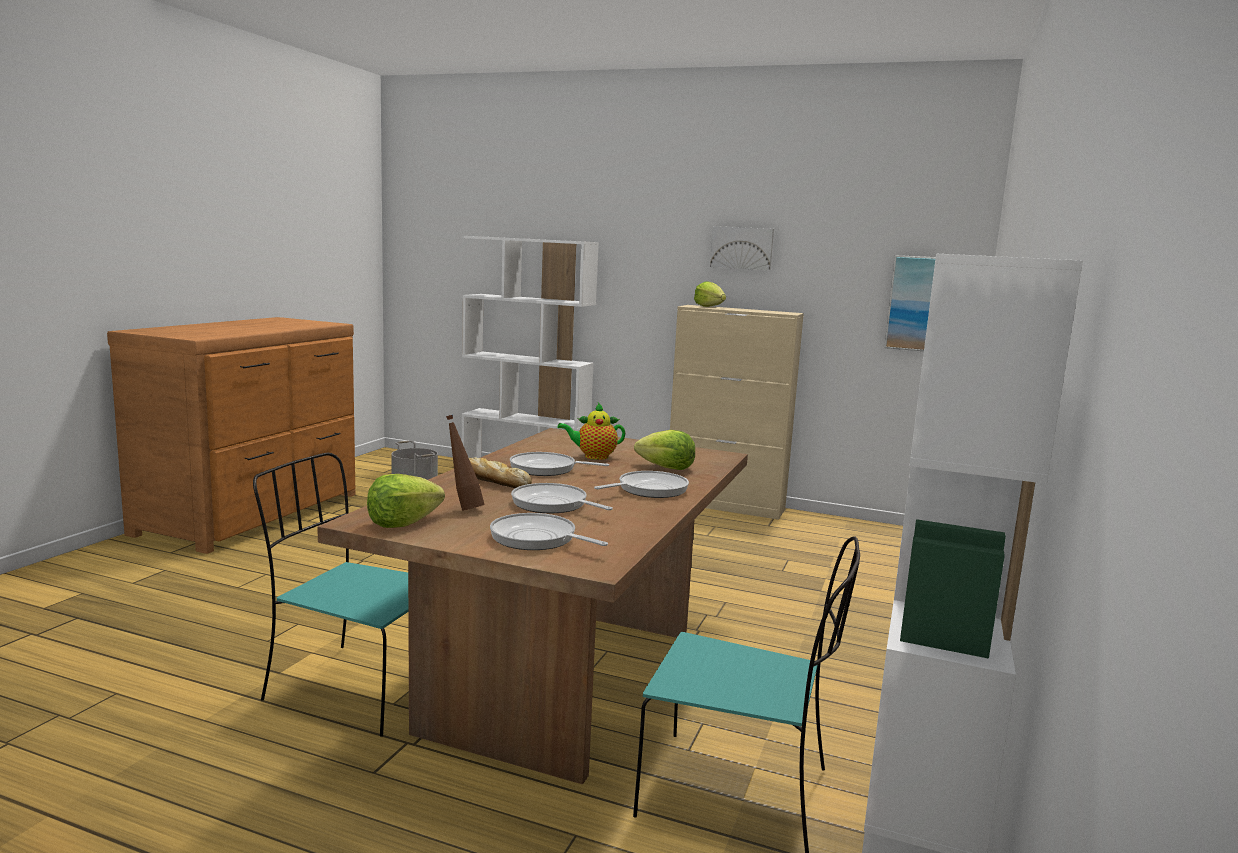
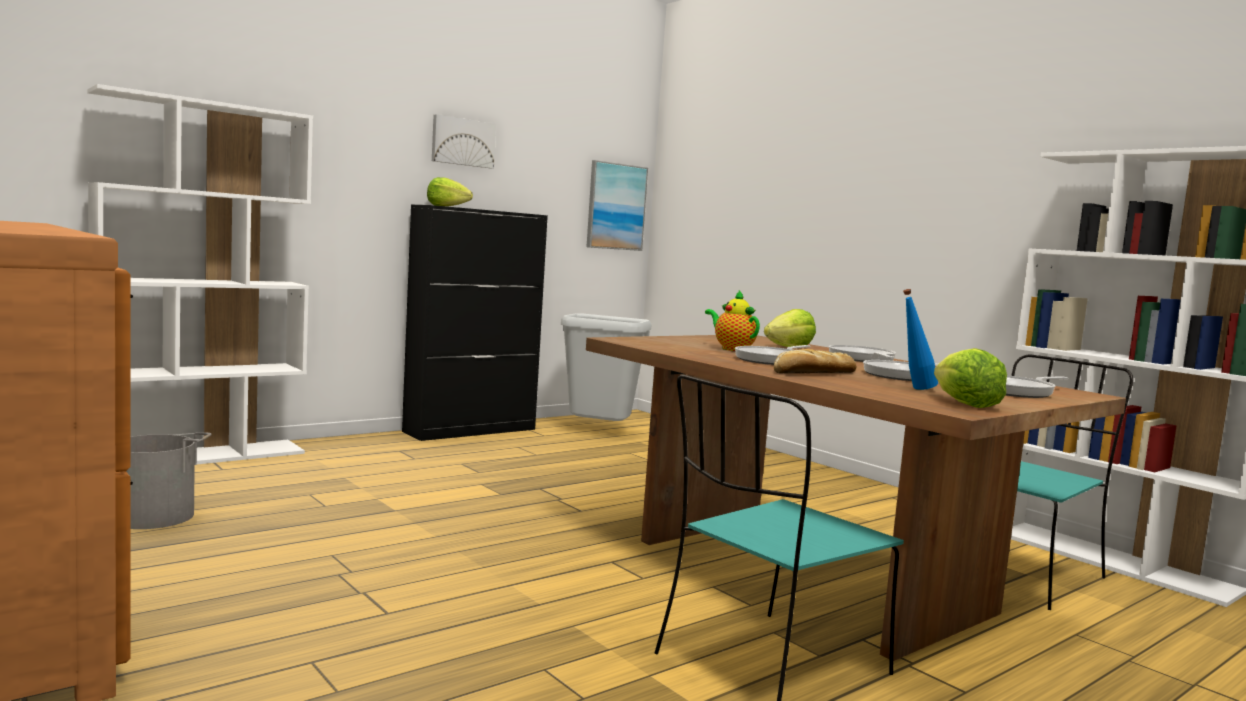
camera: 60 degrees left, 5 degrees down
brown bottle [446,415,485,511] -> blue bottle [903,289,938,390]
teapot [557,403,625,460] -> teapot turned 120 degrees clockwise [705,290,760,351]
beige cabinet [670,305,804,520] -> black cabinet [402,205,548,441]
none -> grey trash can [561,313,652,421]

